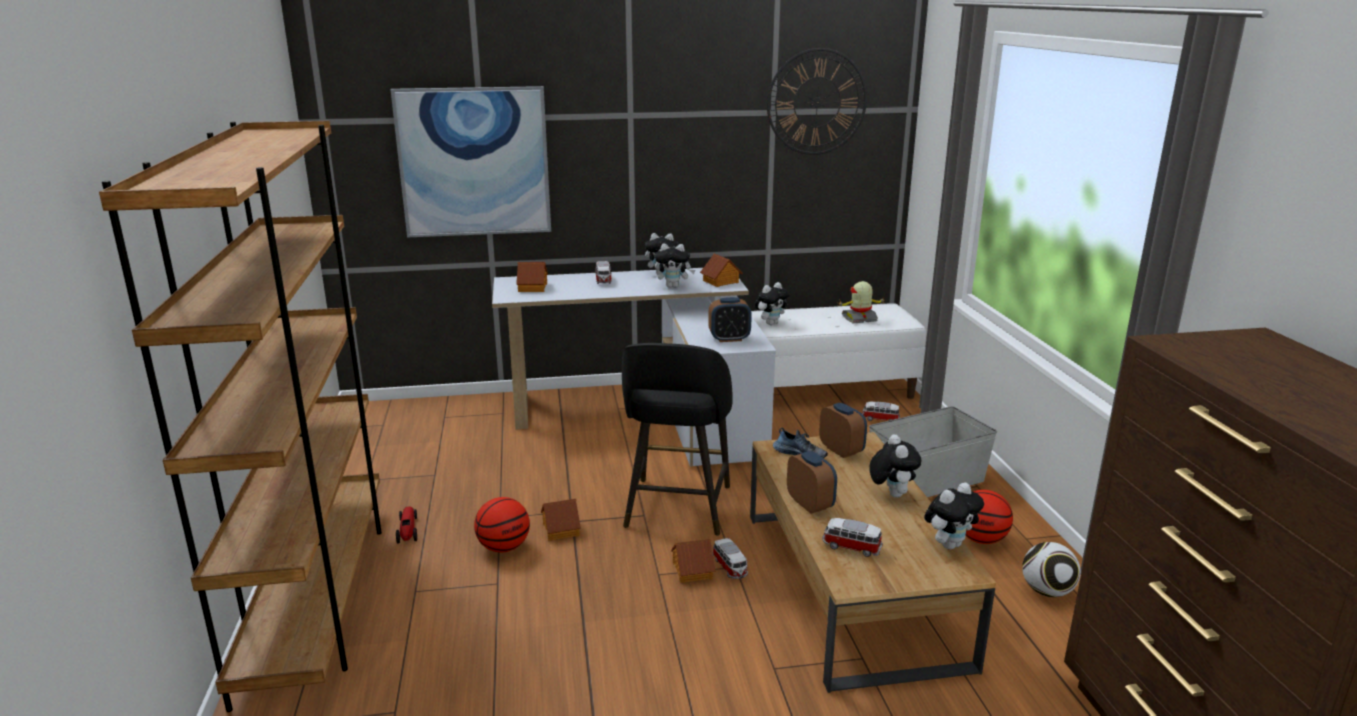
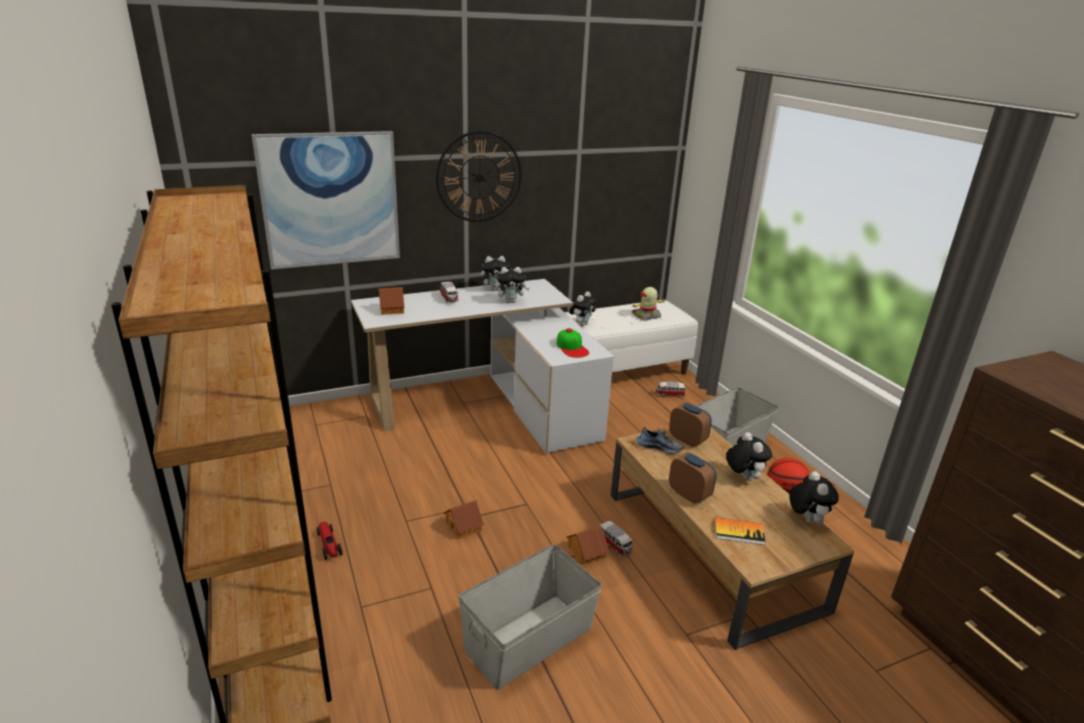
camera: 15 degrees left, 5 degrees up
basketball [474,497,530,552] -> none
black stool [622,343,733,536] -> none
toy house [700,253,743,287] -> none
alarm clock [708,297,752,342] -> cap [557,328,589,358]
wall clock [767,48,867,155] -> wall clock moved to [436,131,522,222]
toy car [822,518,883,557] -> book [714,517,766,545]
plush toy [924,483,984,550] -> plush toy turned 45 degrees counterclockwise [789,471,839,524]
football [1022,542,1081,597] -> none
none -> grey storage box [458,544,602,690]

